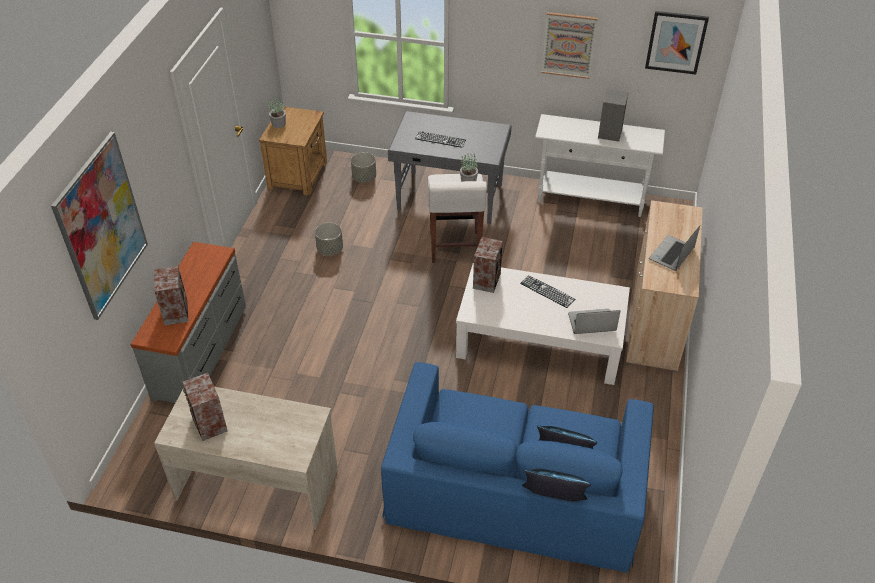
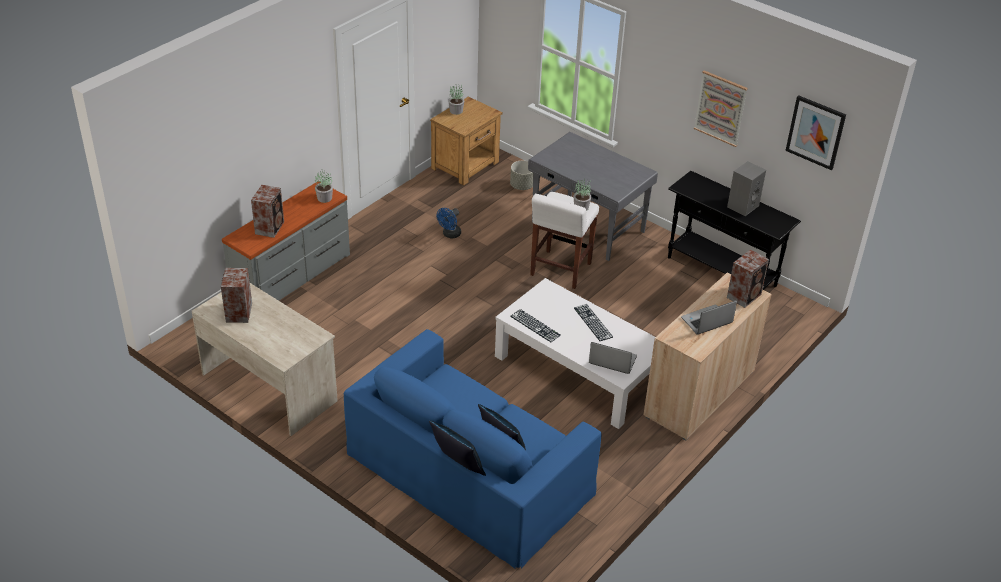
camera: 25 degrees right, 5 degrees down
picture [51,132,148,320] -> none
grey planter [315,222,343,256] -> blue fan [436,208,461,239]
keyboard [415,131,466,148] -> keyboard moved to [510,309,561,342]
speaker [473,237,503,293] -> speaker moved to [727,250,769,308]
white console table [535,114,665,217] -> black console table [668,171,801,290]
none -> potted plant [315,170,333,203]

